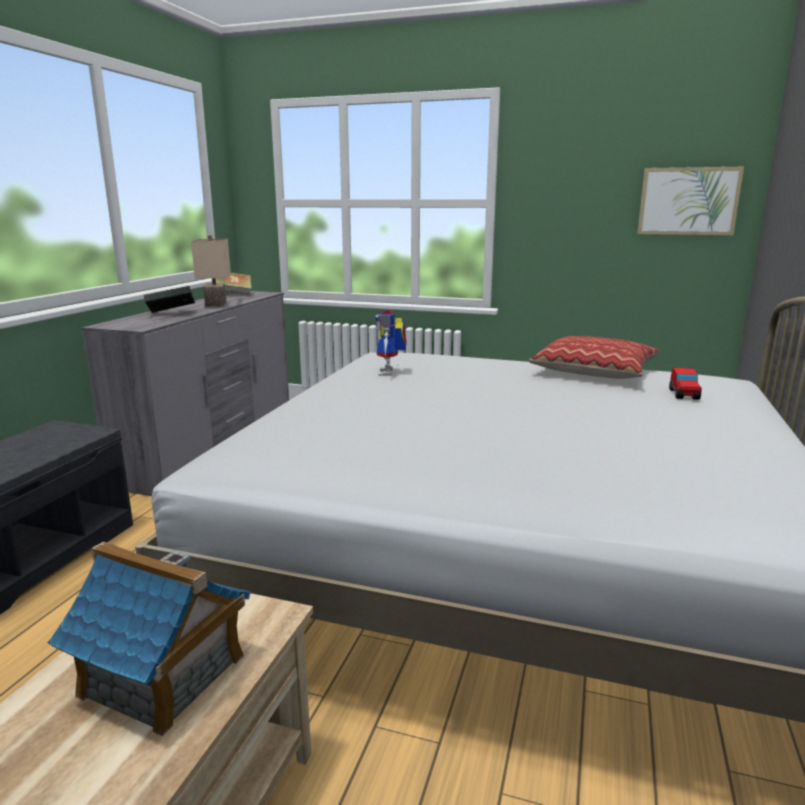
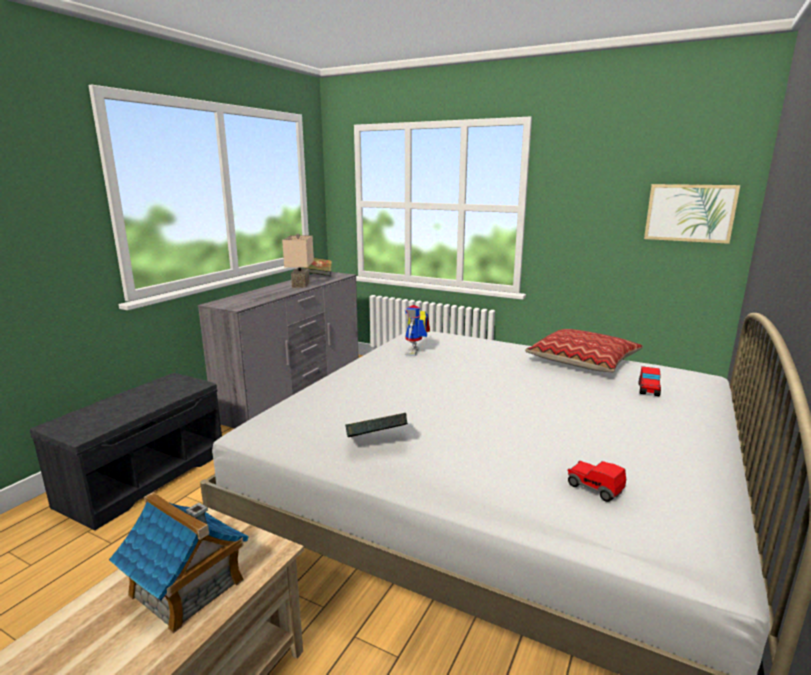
camera: 10 degrees right, 0 degrees up
book [144,286,195,313] -> book moved to [345,413,408,437]
none -> toy car [567,461,626,502]

